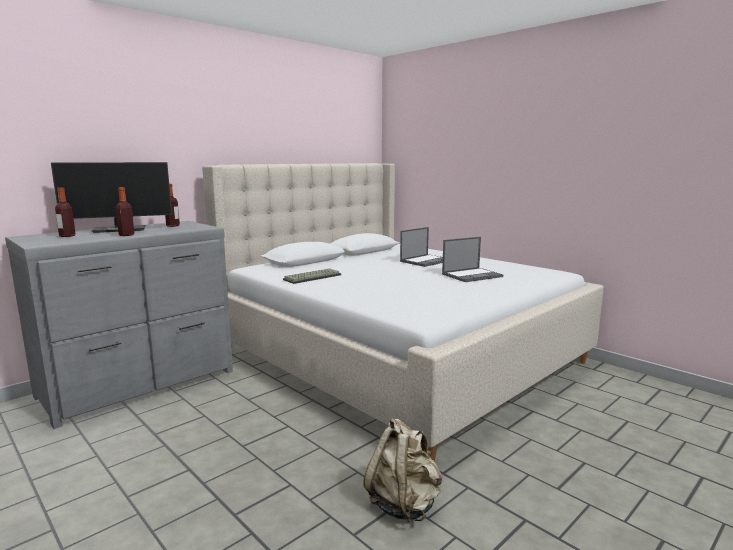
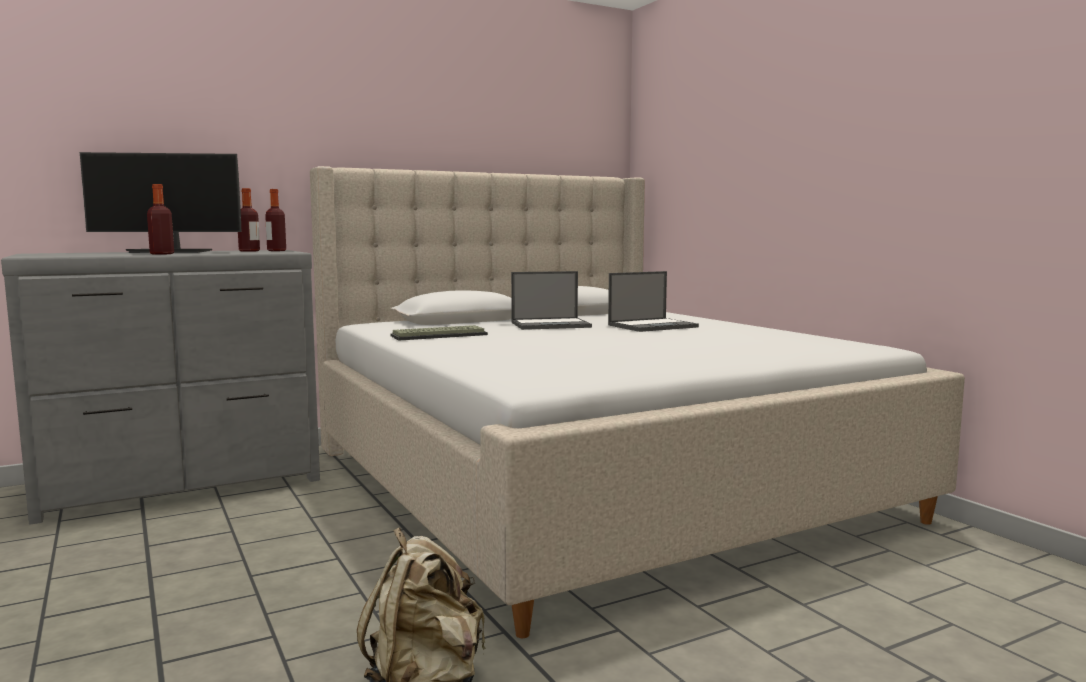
camera: 15 degrees right, 5 degrees down
bottle [55,188,76,237] -> bottle moved to [265,189,286,251]
laptop [442,237,503,282] -> laptop moved to [511,271,592,330]

